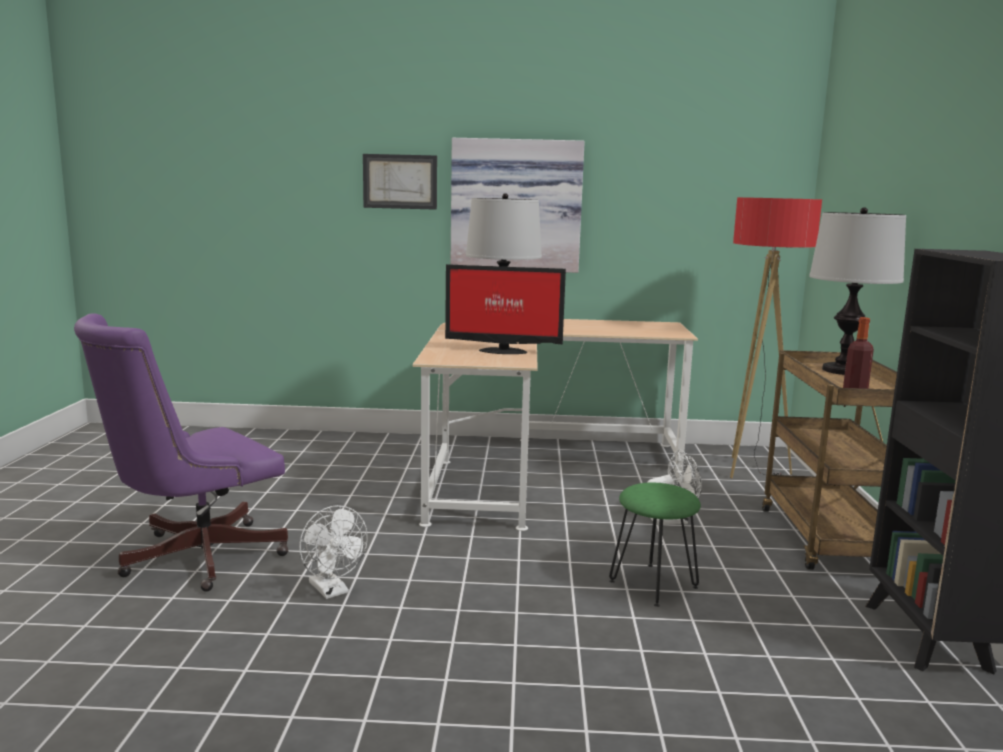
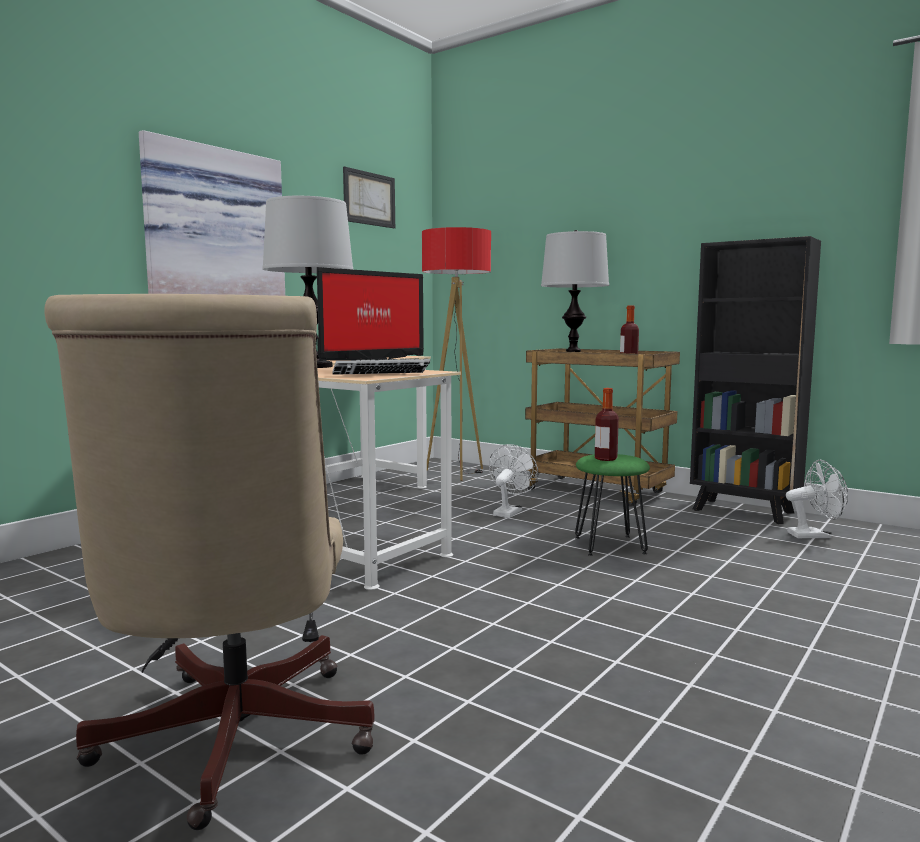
camera: 55 degrees left, 5 degrees down
purple office chair [74,313,288,592] -> beige office chair [44,294,375,830]
white fan [299,505,368,599] -> white fan moved to [786,459,848,539]
picture [363,154,437,210] -> picture moved to [343,167,395,228]
none -> keyboard [332,358,430,375]
none -> bottle [595,388,619,461]

